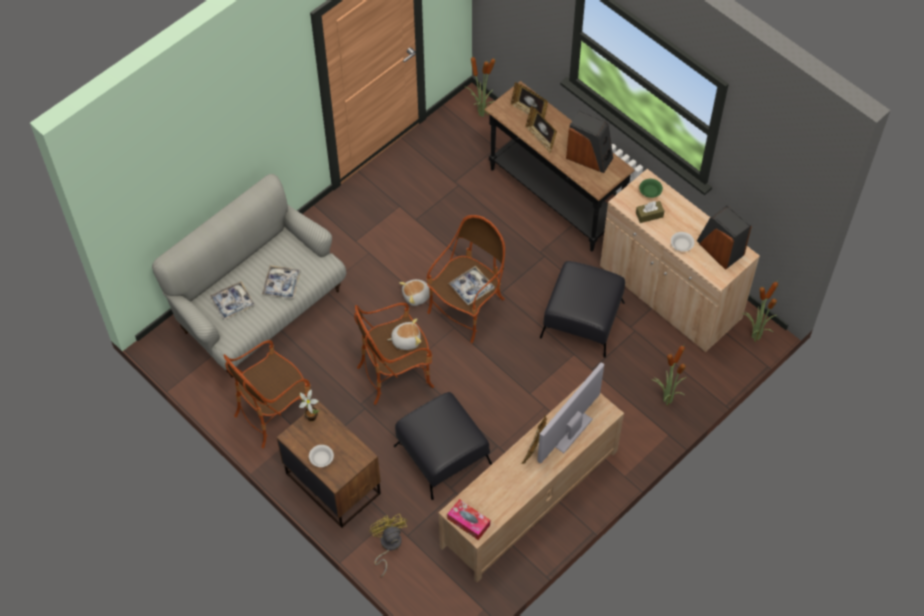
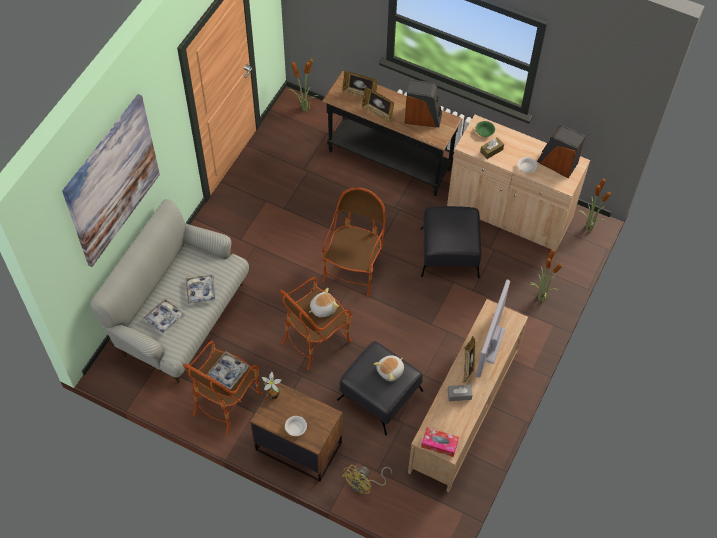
camera: 20 degrees left, 0 degrees up
yellow fan [369,514,407,577] -> yellow fan turned 105 degrees counterclockwise [342,465,392,494]
plush toy [399,279,430,306] -> plush toy moved to [374,355,404,382]
tray [448,266,495,305] -> tray moved to [206,351,249,390]
none -> picture [62,94,160,267]
none -> grey tissue box [447,385,473,401]

